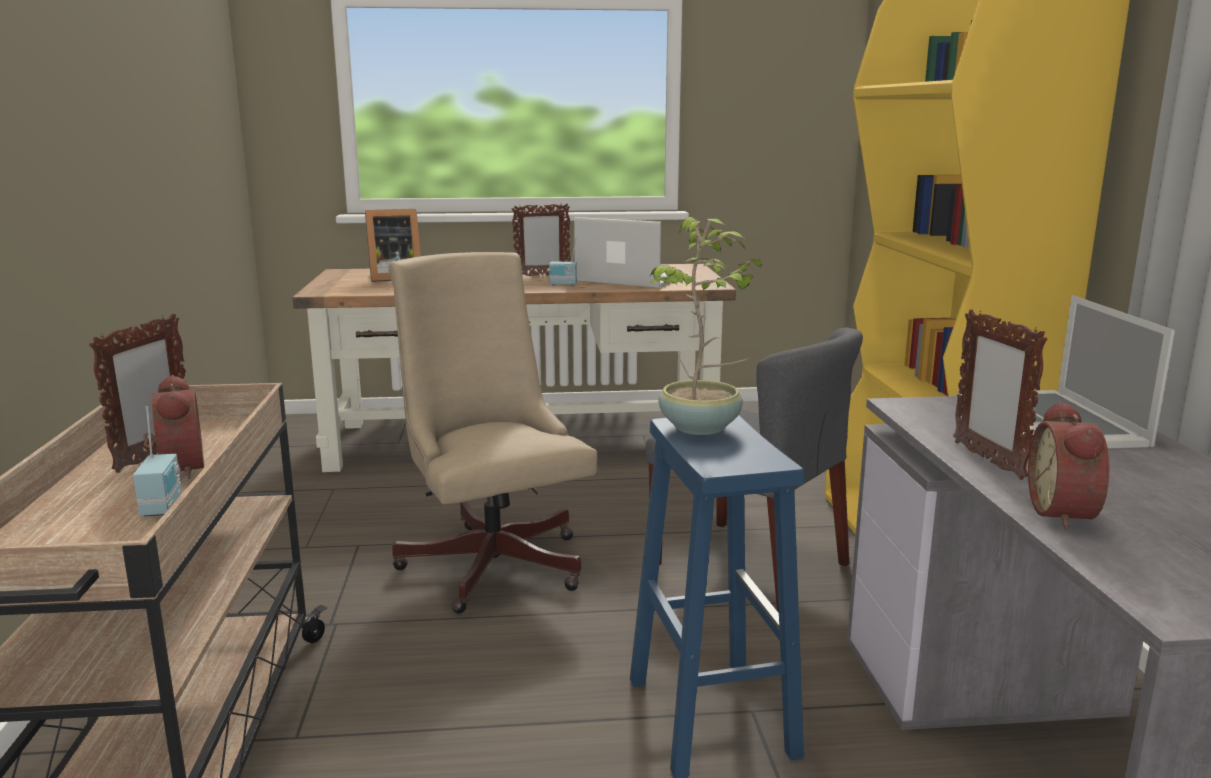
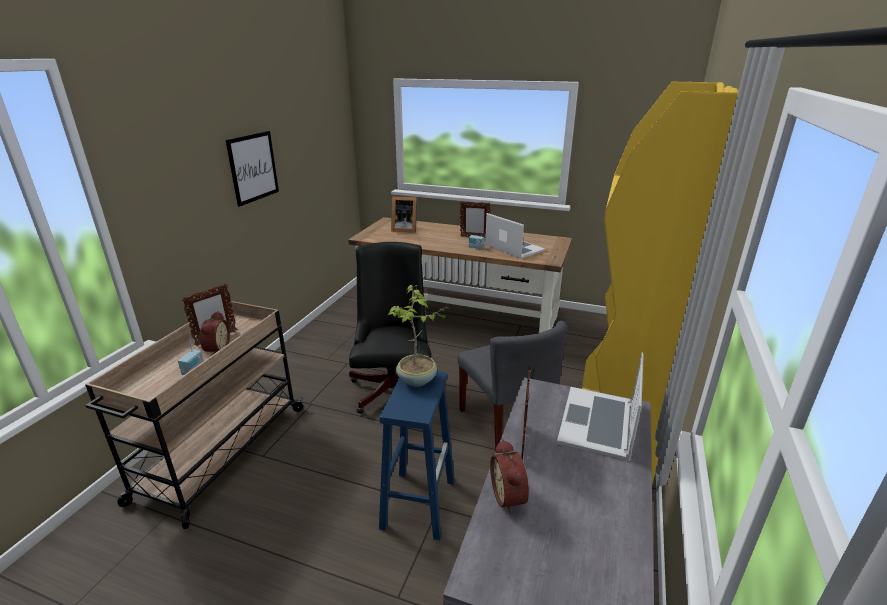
camera: 25 degrees right, 10 degrees up
beige office chair [389,252,597,614] -> black office chair [349,242,431,414]
alarm clock [1028,401,1109,530] -> alarm clock turned 45 degrees counterclockwise [490,439,529,514]
none -> picture [226,131,279,207]

